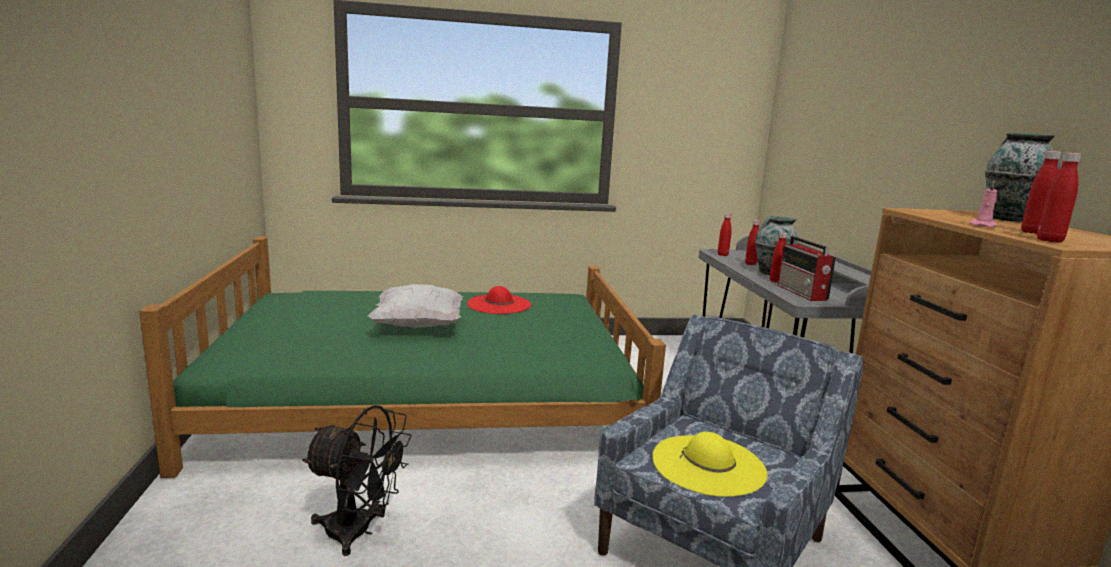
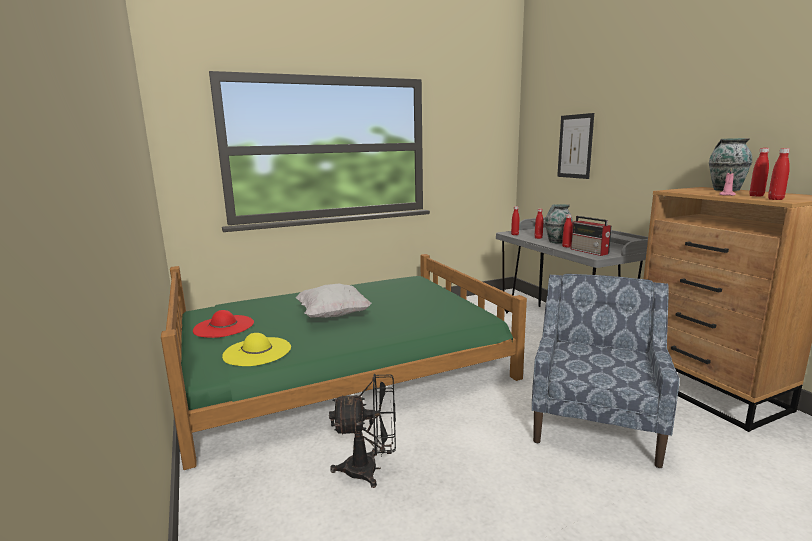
camera: 15 degrees left, 0 degrees up
red hat [467,286,531,314] -> red hat moved to [193,310,254,338]
yellow hat [652,432,768,497] -> yellow hat moved to [222,333,291,366]
none -> picture [557,113,594,179]

